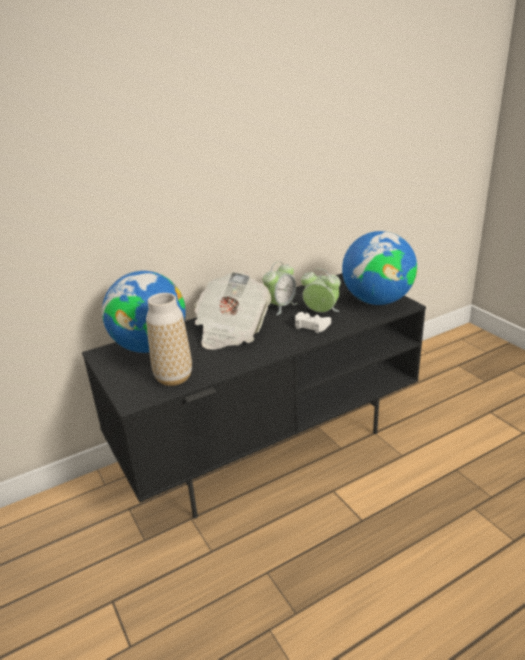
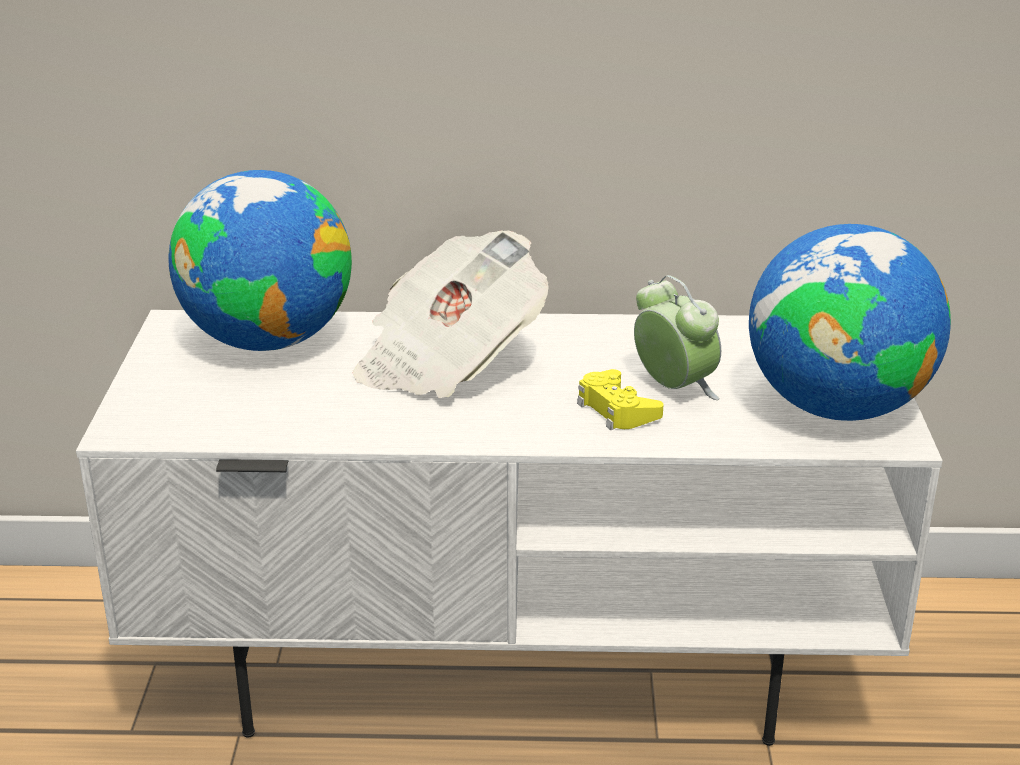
camera: 30 degrees right, 0 degrees up
black tv stand [82,273,426,519] -> white tv stand [76,310,942,746]
vase [146,293,192,386] -> none
alarm clock [263,261,297,315] -> none
white game controller [295,312,331,333] -> yellow game controller [577,369,664,430]

